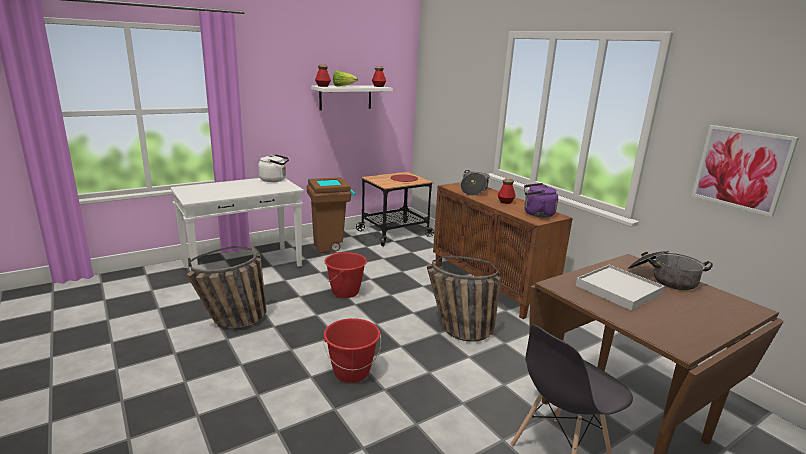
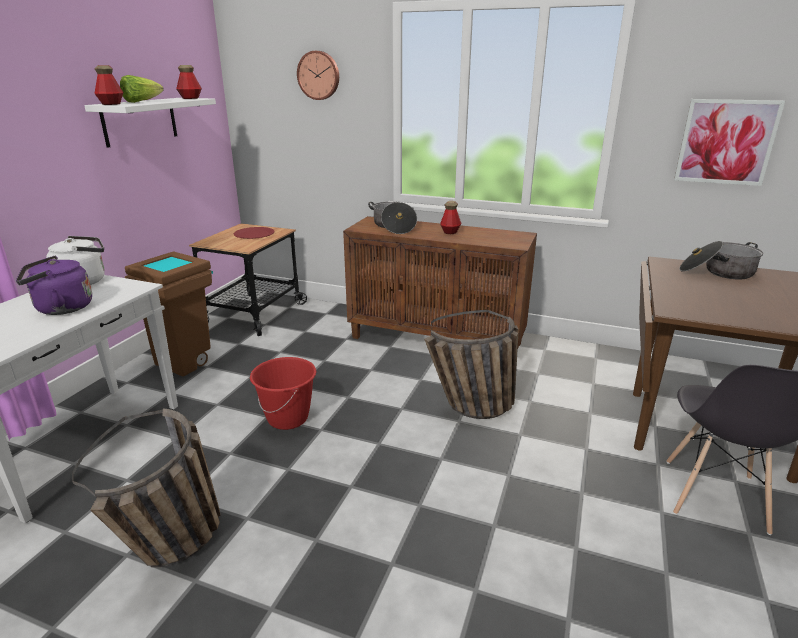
camera: 35 degrees left, 5 degrees up
red bucket [323,318,381,383] -> none
purple kettle [524,183,558,218] -> purple kettle moved to [16,256,92,315]
white tray [576,265,665,311] -> none
none -> wall clock [297,51,339,100]

